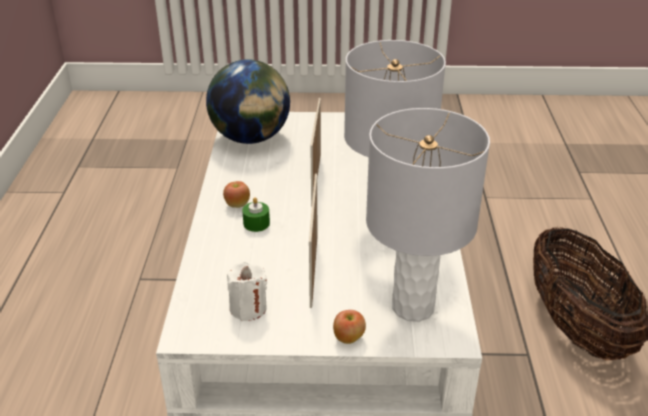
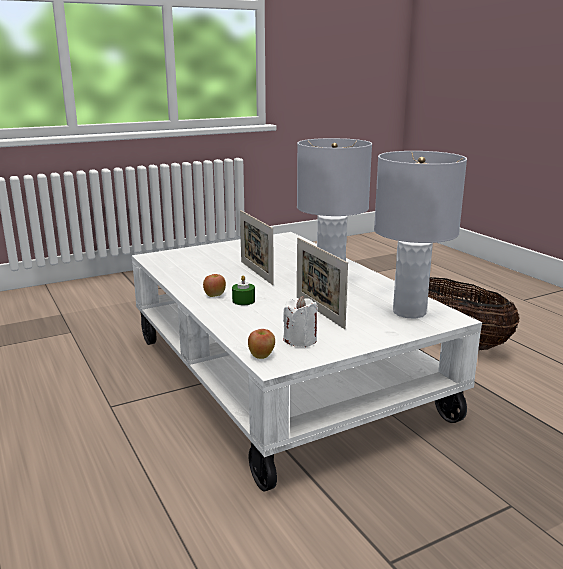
camera: 30 degrees left, 15 degrees down
globe [206,59,290,144] -> none
apple [333,310,366,344] -> apple moved to [248,329,275,359]

